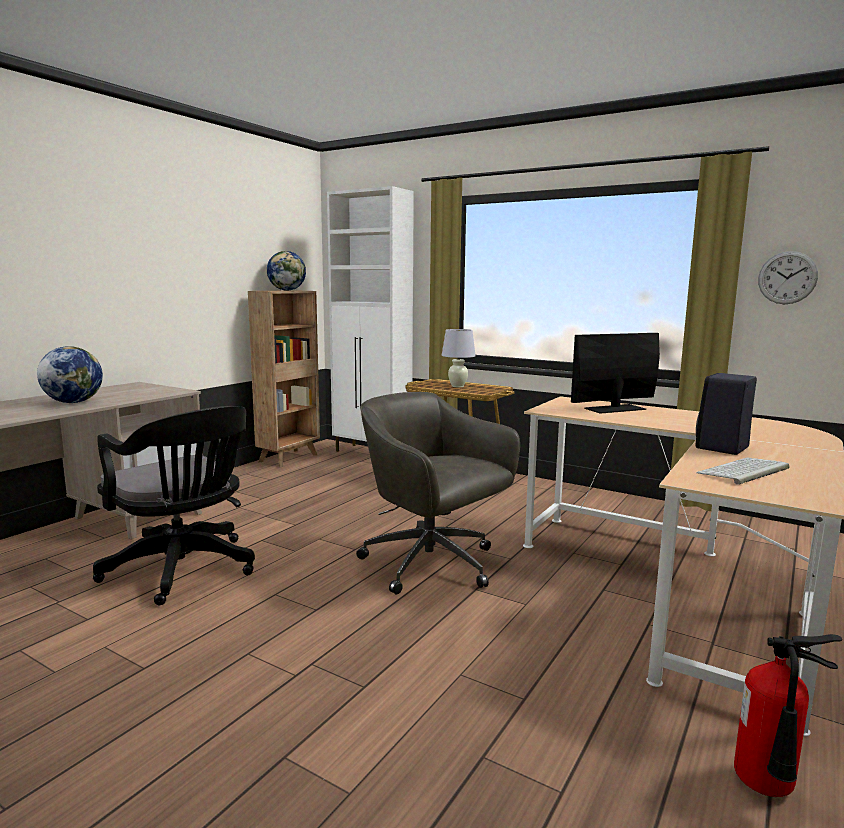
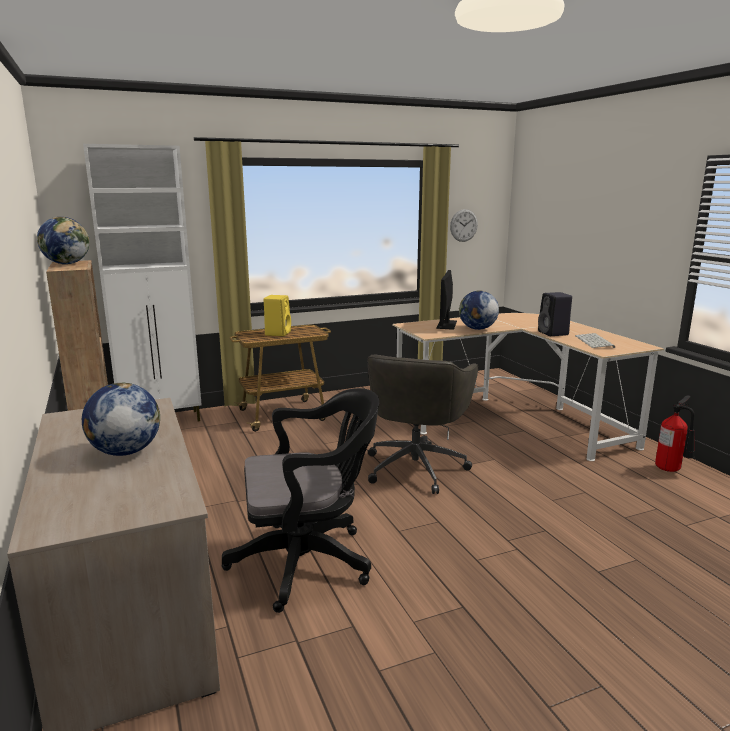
camera: 55 degrees left, 5 degrees up
grey office chair [356,392,520,595] -> grey office chair turned 60 degrees counterclockwise [367,355,478,494]
white table lamp [442,329,476,387] -> yellow speaker [264,295,291,336]
none -> globe [459,290,499,330]

